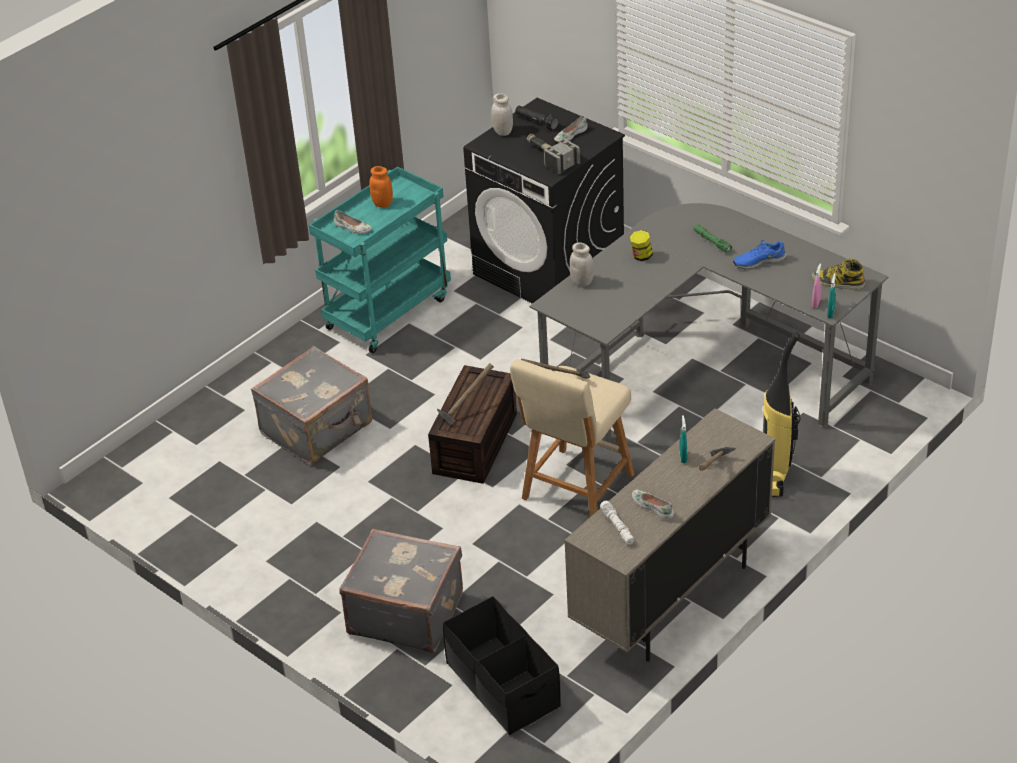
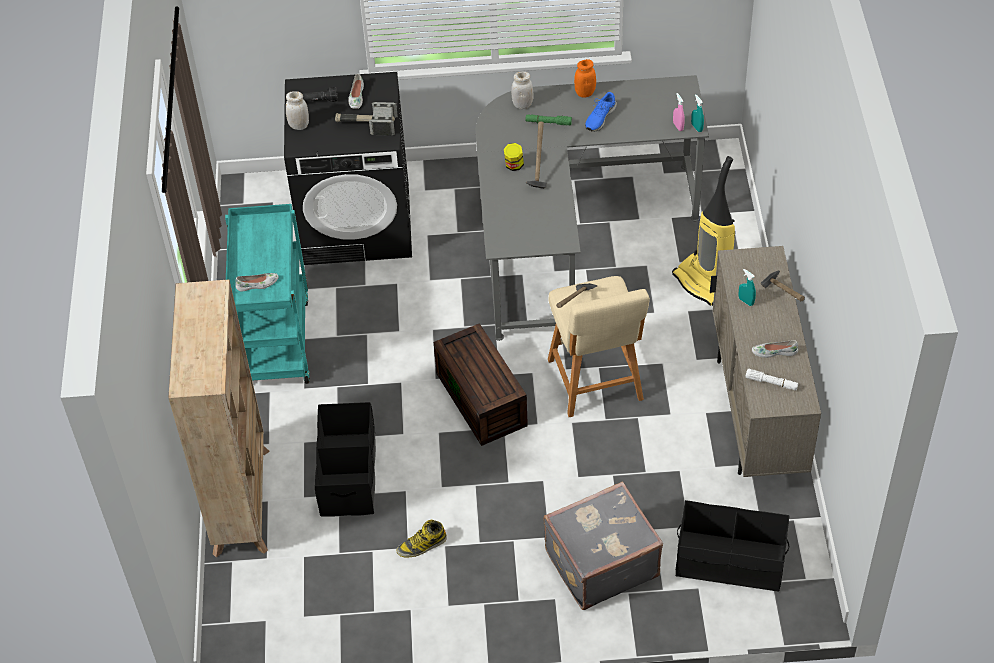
camera: 45 degrees left, 10 degrees up
grey suitcase [251,346,372,465] -> black storage box [315,402,376,516]
orange jar [369,166,393,208] -> orange jar moved to [574,59,596,98]
hammer [437,363,494,426] -> hammer moved to [526,122,547,189]
white jar [570,242,593,287] -> white jar moved to [511,72,533,109]
boot [812,258,865,290] -> boot moved to [396,519,447,557]
none -> beige bookcase [168,280,270,557]

